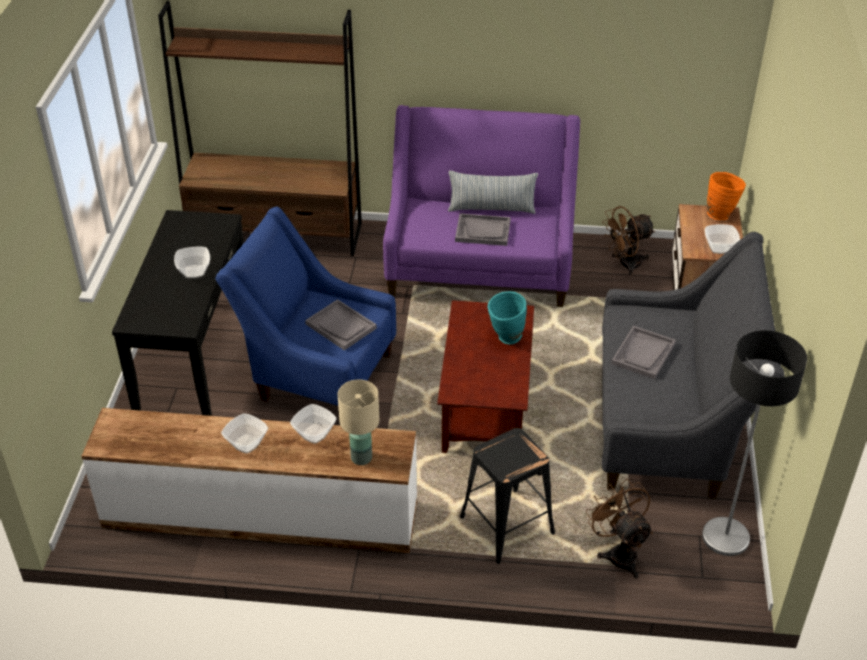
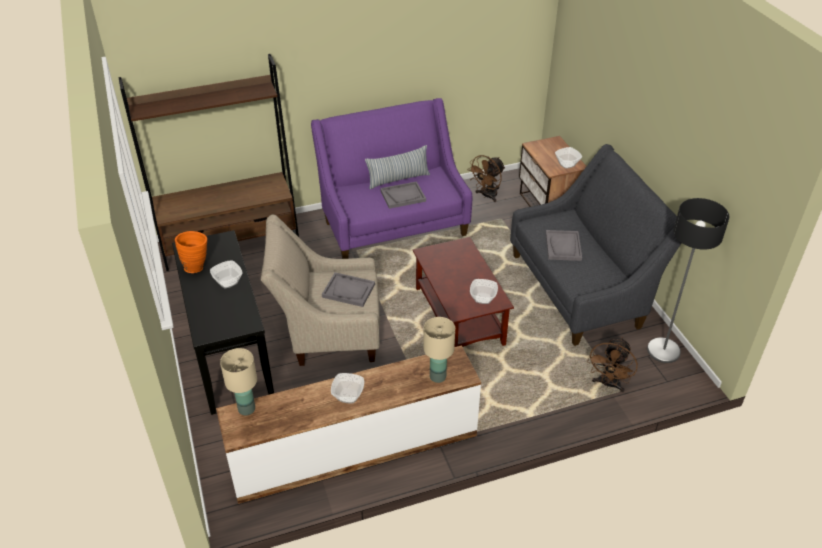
camera: 25 degrees left, 0 degrees up
blue armchair [215,206,396,406] -> beige armchair [261,214,380,366]
bowl [290,404,337,444] -> bowl moved to [470,279,498,304]
black stool [460,428,555,564] -> none
turquoise vase [487,291,527,345] -> none
brown fan [586,479,653,579] -> brown fan turned 105 degrees counterclockwise [587,337,638,393]
orange vase [707,172,746,220] -> orange vase moved to [175,231,207,273]
none -> beige table lamp [220,348,257,415]

